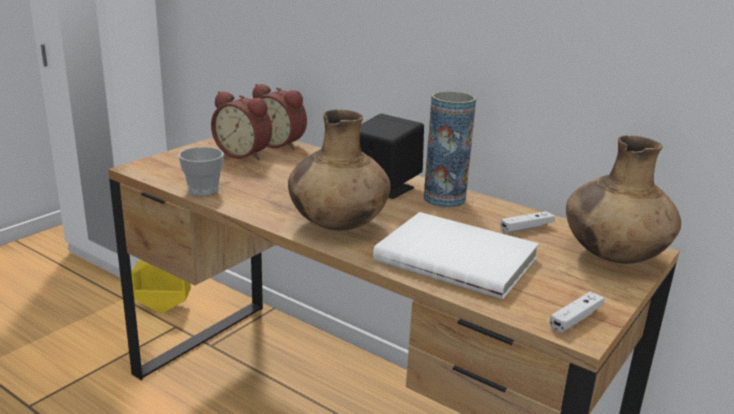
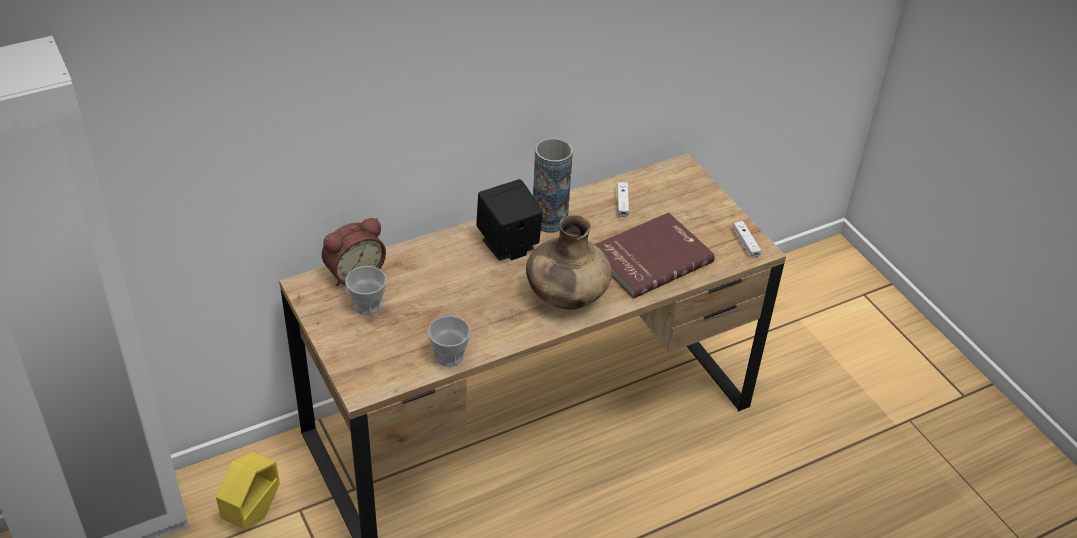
camera: 65 degrees left, 20 degrees up
alarm clock [211,91,272,160] -> cup [345,266,387,315]
white book [373,212,539,300] -> red book [595,212,715,299]
brown vase [566,135,681,264] -> none

